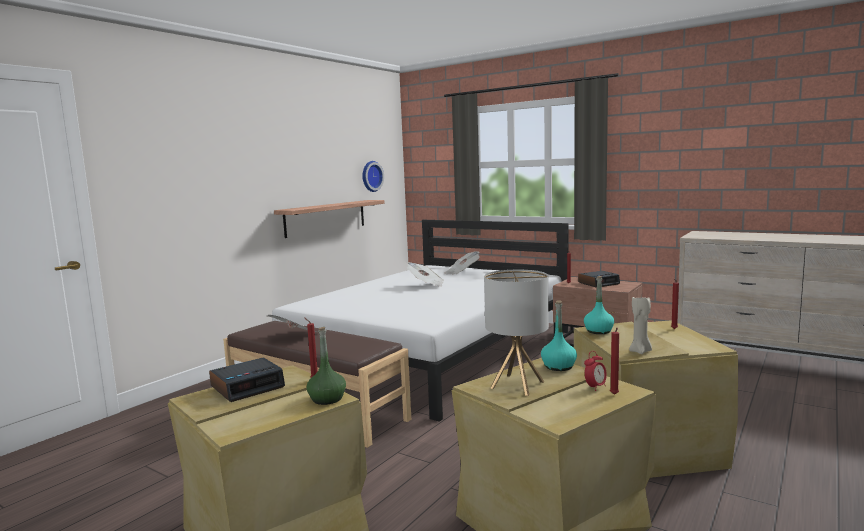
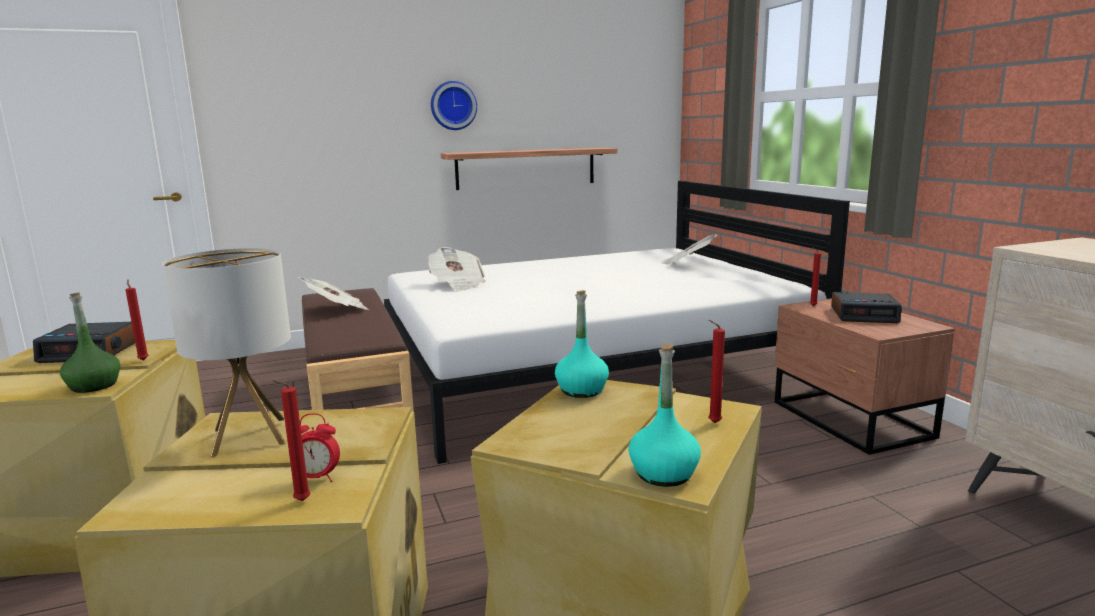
camera: 35 degrees right, 5 degrees up
wall clock [362,161,384,192] -> wall clock moved to [431,81,477,130]
newspaper [407,262,444,287] -> newspaper moved to [428,247,486,291]
turquoise bottle [541,300,577,371] -> turquoise bottle moved to [628,343,701,487]
beige candle [629,296,652,354] -> none

